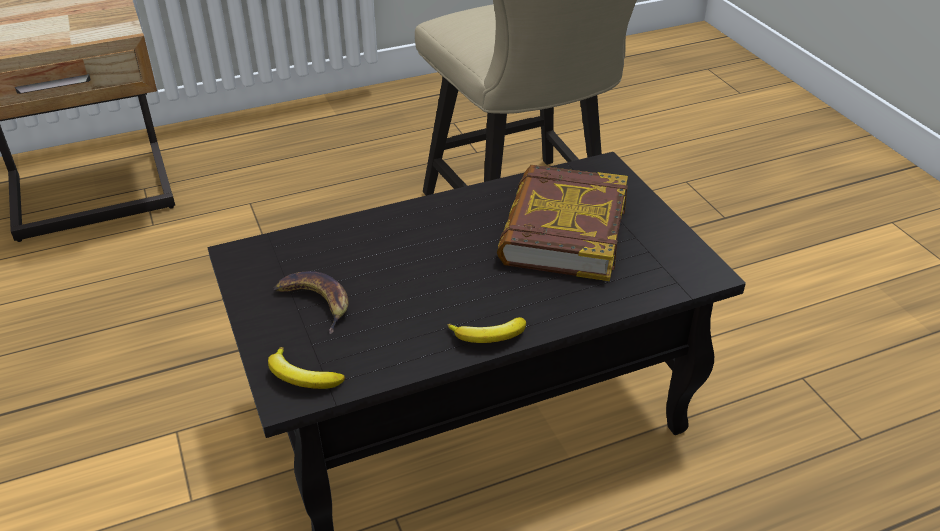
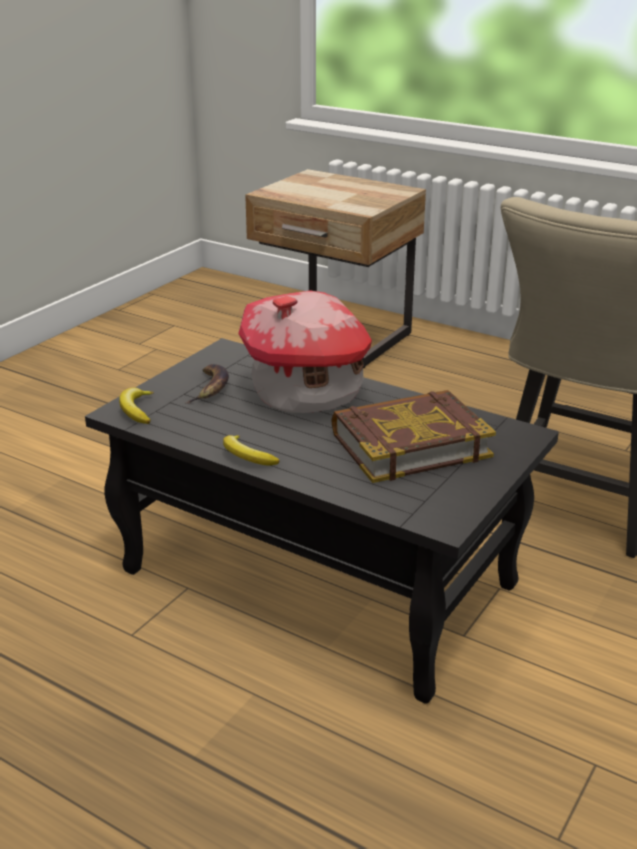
camera: 55 degrees right, 10 degrees down
none -> toy house [238,290,372,413]

